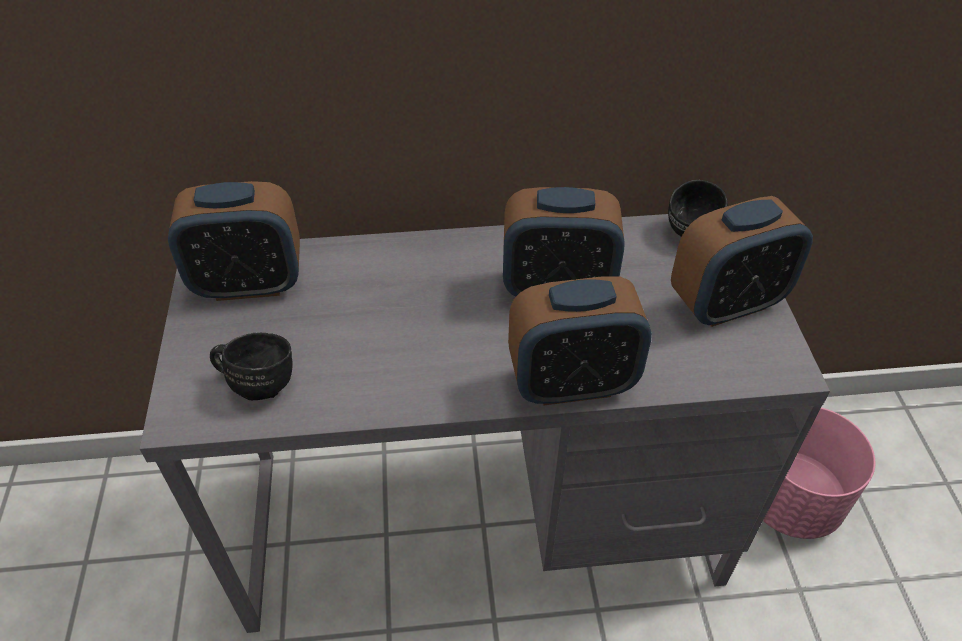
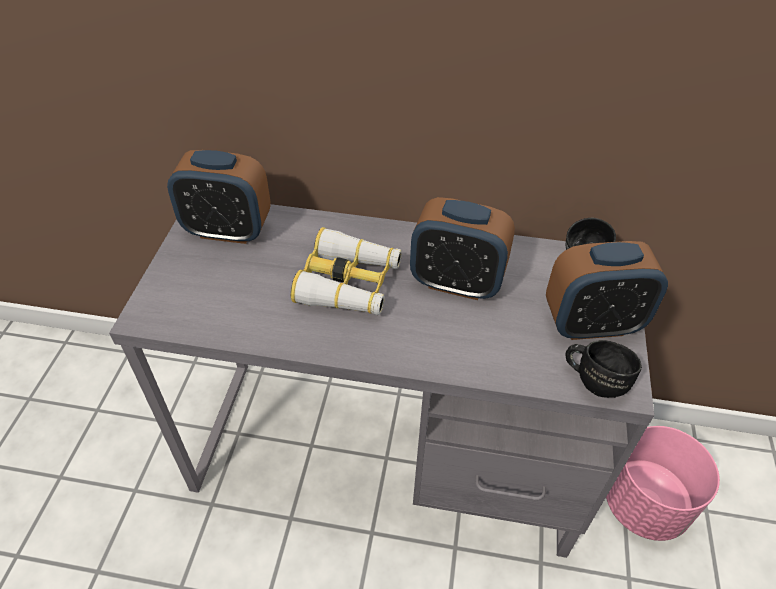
camera: 15 degrees right, 0 degrees up
black mug [210,333,293,400] -> black mug moved to [566,340,642,398]
alarm clock [508,277,652,406] -> none
none -> binoculars [290,227,402,315]

